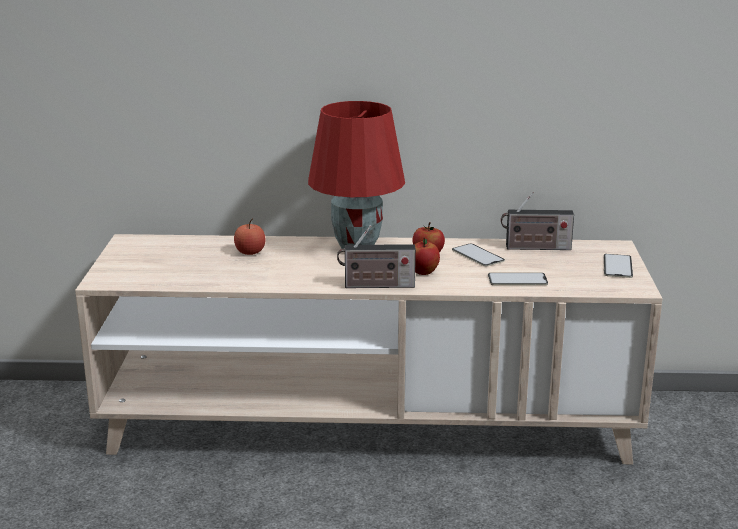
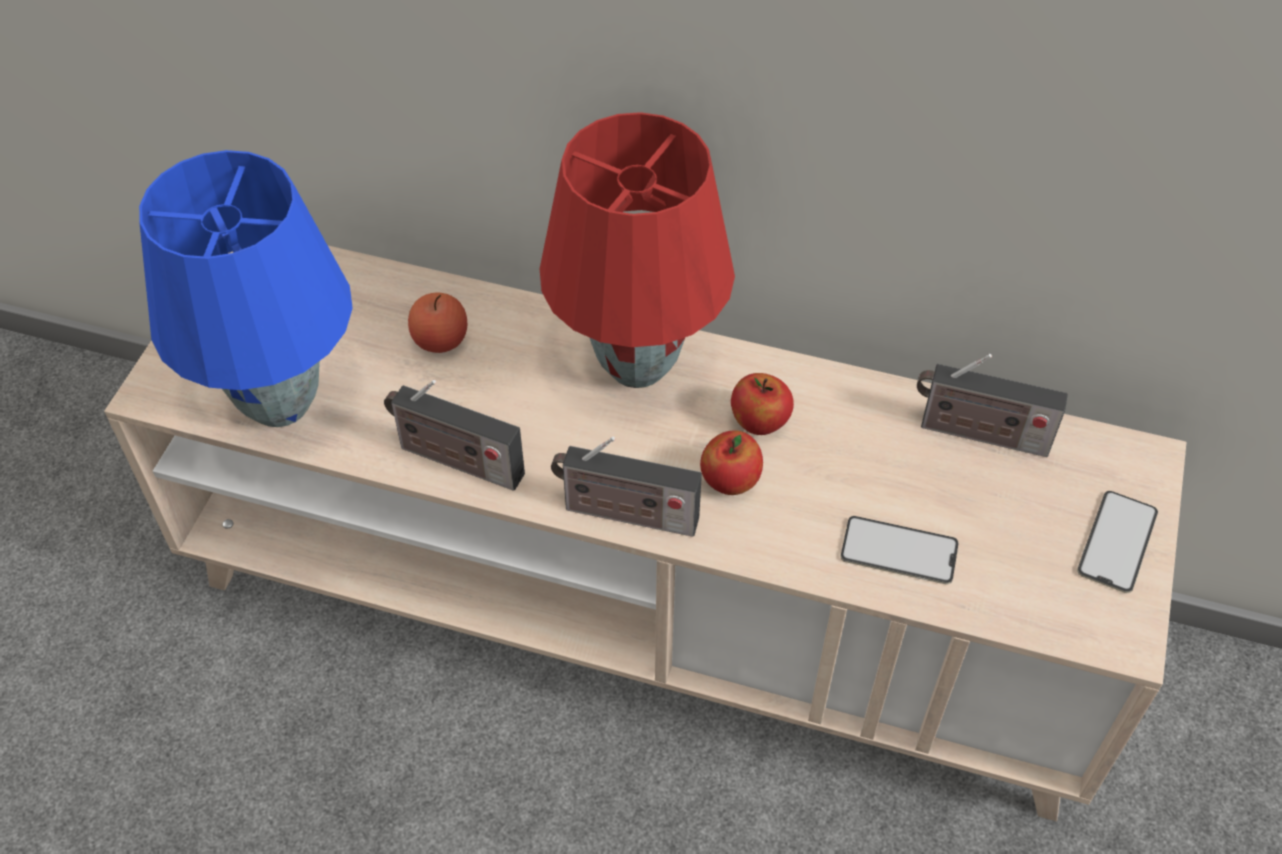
camera: 15 degrees right, 30 degrees up
phone [452,243,505,267] -> none
none -> blue table lamp [139,150,353,427]
none -> radio [384,380,525,491]

